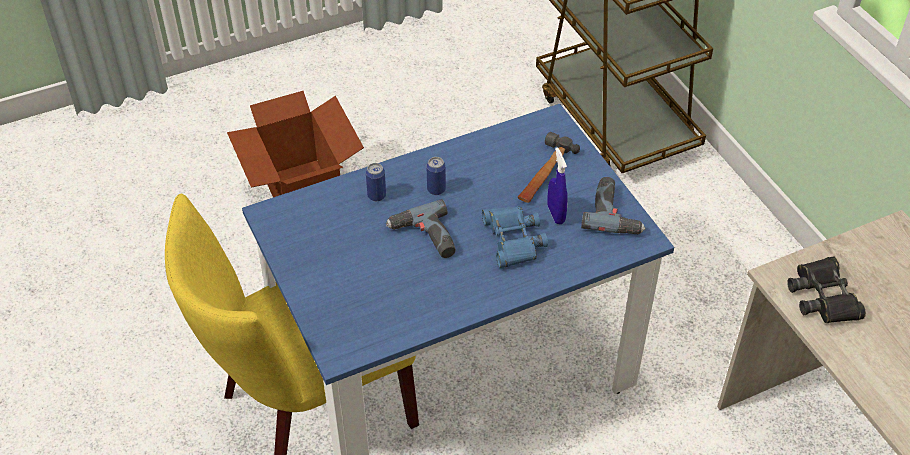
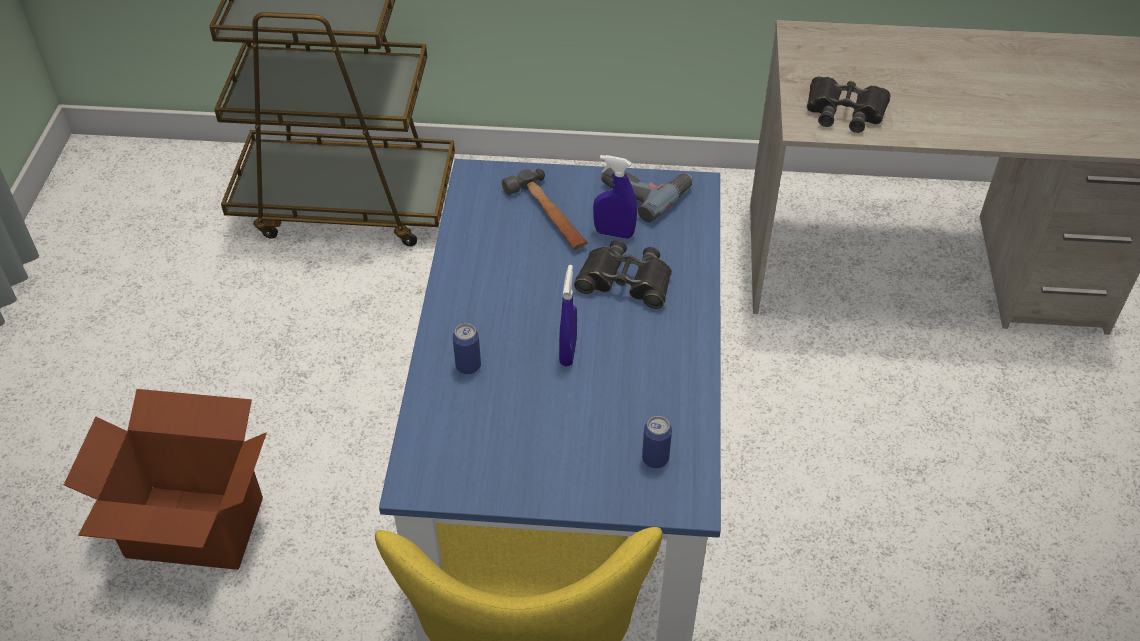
camera: 60 degrees left, 0 degrees up
power drill [386,199,456,258] -> blue spray bottle [559,265,577,366]
can [427,157,446,195] -> can moved to [642,416,672,468]
blue binoculars [482,206,548,268] -> black binoculars [574,240,672,309]

